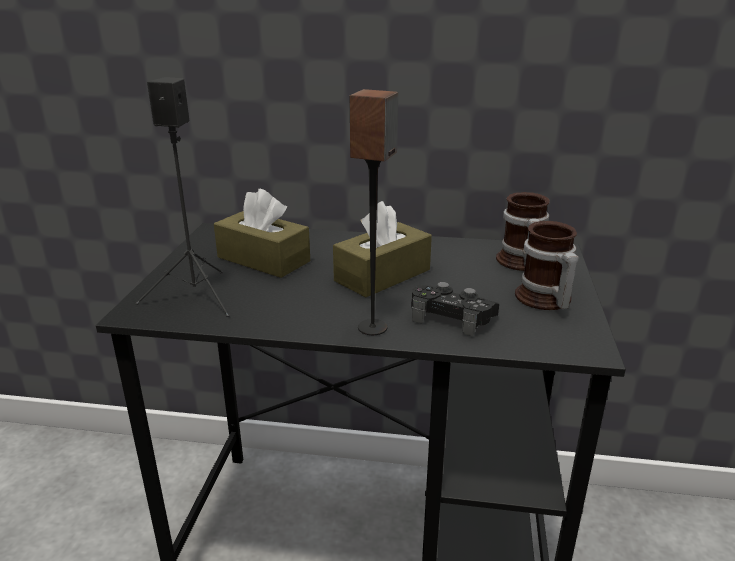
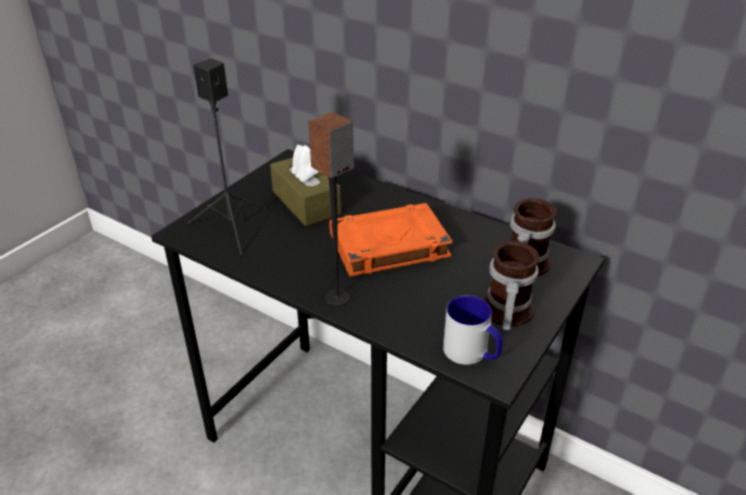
camera: 25 degrees right, 10 degrees up
brown tissue box [333,201,432,297] -> orange book [329,203,453,276]
black game controller [411,282,499,337] -> none
none -> mug [443,295,503,365]

